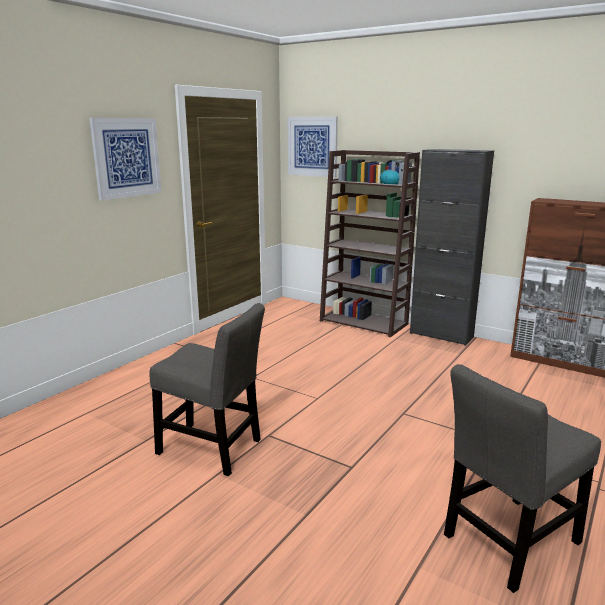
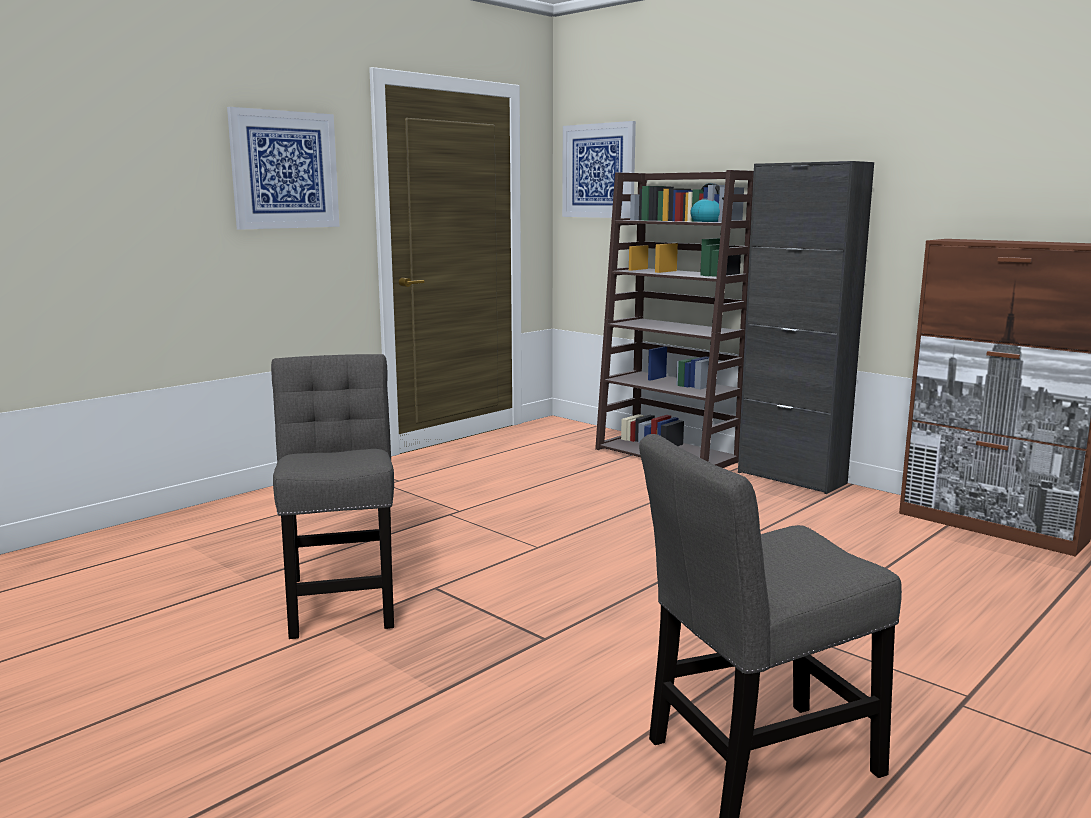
camera: 10 degrees right, 5 degrees down
grey chair [149,303,265,476] -> grey chair turned 135 degrees counterclockwise [271,354,394,639]

